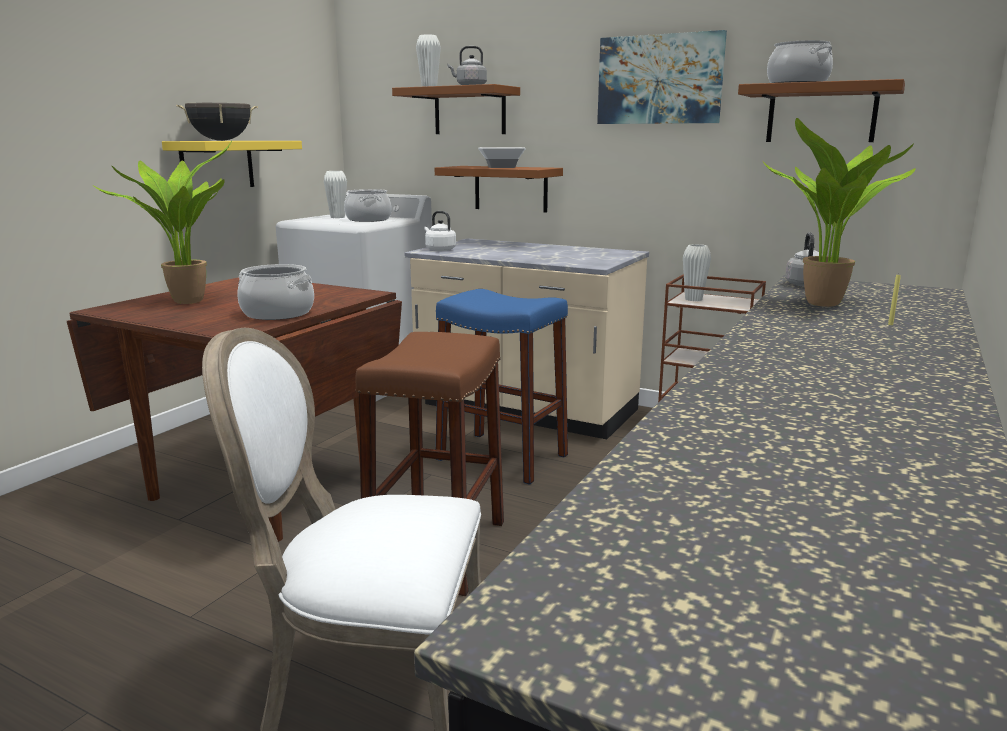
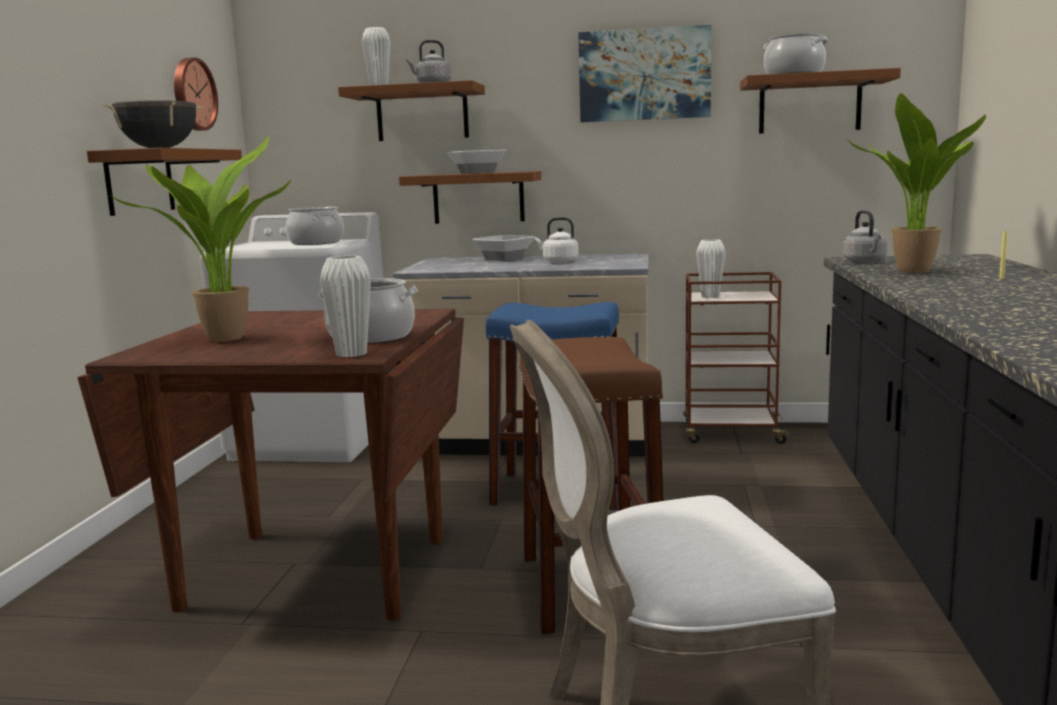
camera: 20 degrees left, 5 degrees down
yellow shelf [162,141,302,187] -> brown shelf [87,148,242,216]
white vase [324,171,347,218] -> white vase moved to [320,256,371,357]
white kettle [424,211,456,251] -> white kettle moved to [535,217,579,263]
none -> wall clock [174,57,218,131]
none -> bowl [471,235,535,261]

